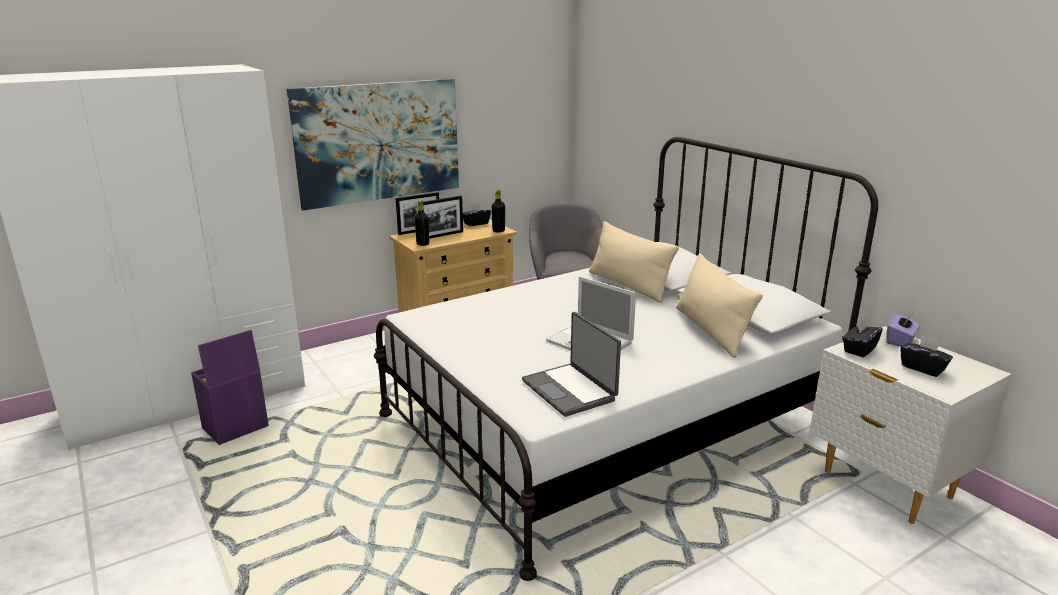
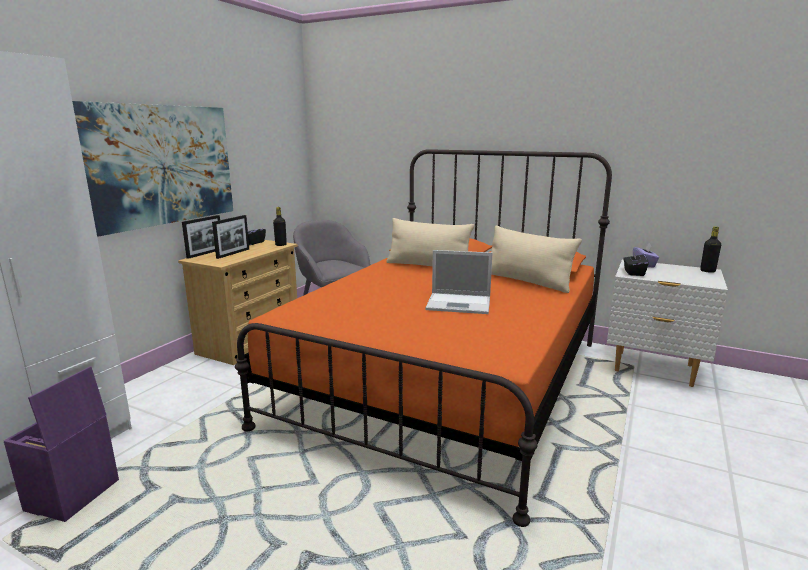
camera: 30 degrees left, 5 degrees down
white bed [374,137,878,581] -> orange bed [235,149,612,527]
black bottle [415,200,429,246] -> black bottle moved to [700,226,721,273]
laptop [522,312,621,417] -> none
black tissue box [900,335,953,377] -> none

